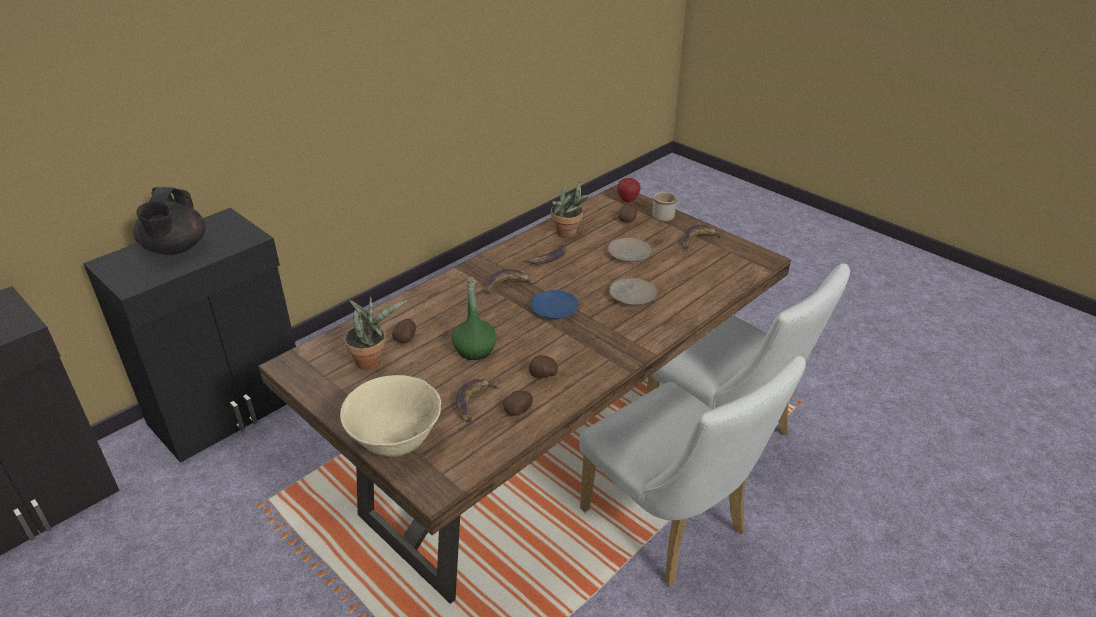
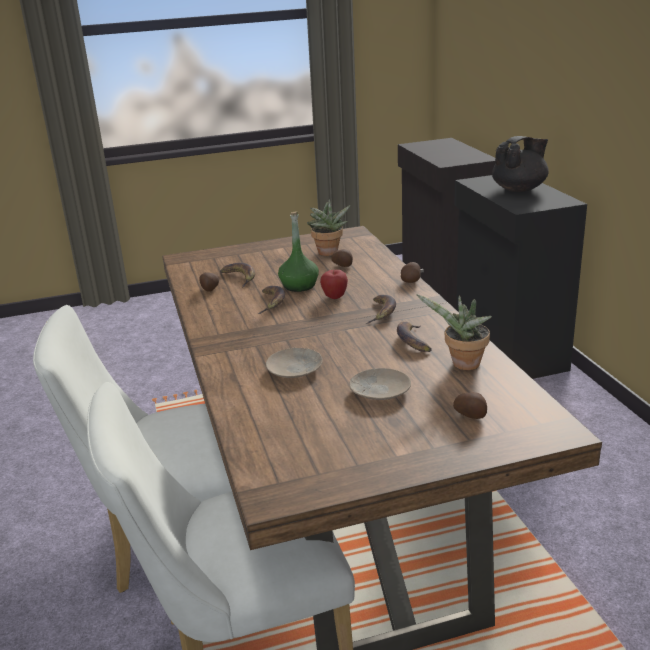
camera: 120 degrees right, 10 degrees down
black teapot [133,187,206,255] -> black teapot turned 120 degrees clockwise [492,136,549,192]
beige bowl [340,375,441,457] -> none
potato [529,355,558,378] -> potato moved to [401,262,421,283]
blue plate [531,290,578,319] -> none
apple [617,178,640,202] -> apple moved to [320,270,348,299]
beige mug [653,191,677,222] -> none
banana [681,225,724,249] -> banana moved to [258,286,285,314]

